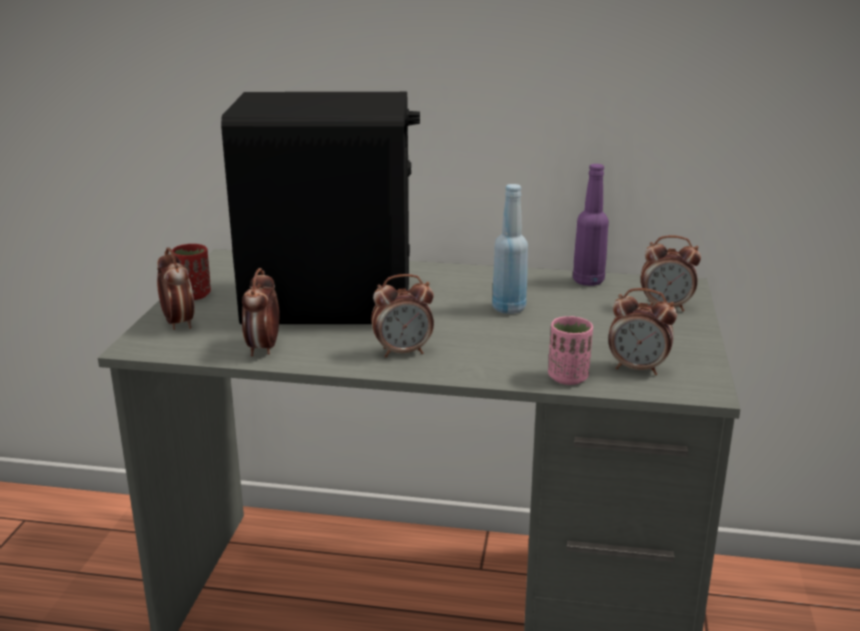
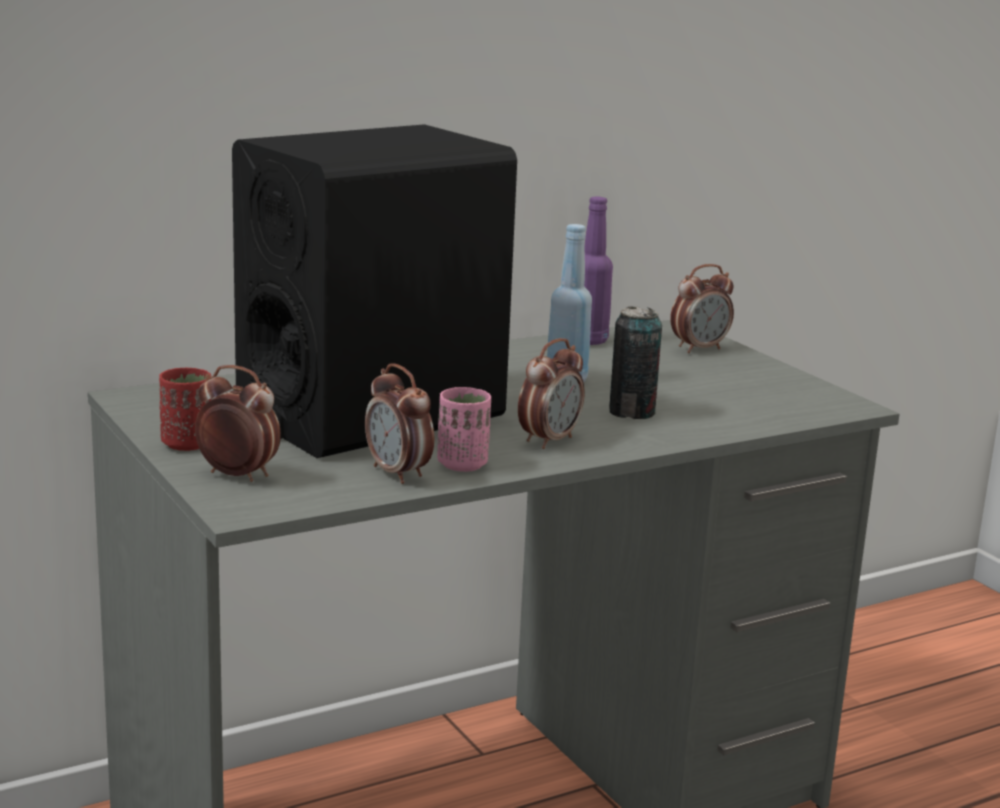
camera: 40 degrees left, 5 degrees down
pink cup [548,316,593,385] -> pink cup moved to [437,387,491,472]
alarm clock [608,288,677,375] -> none
none -> can [609,306,662,419]

